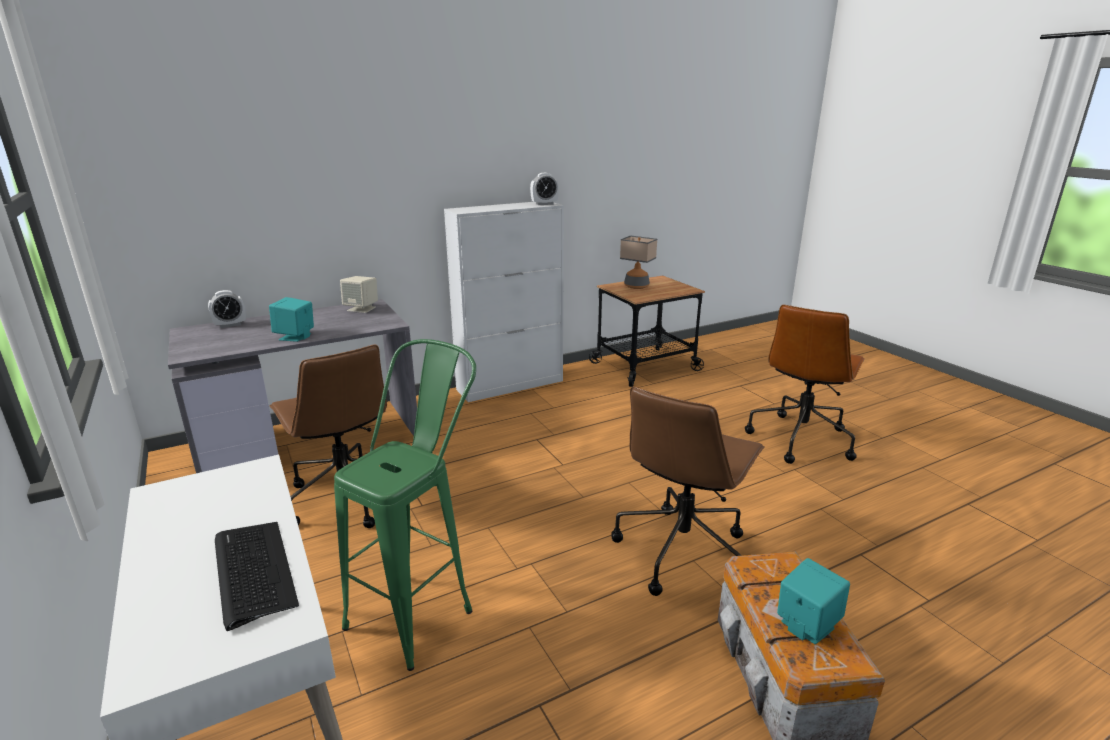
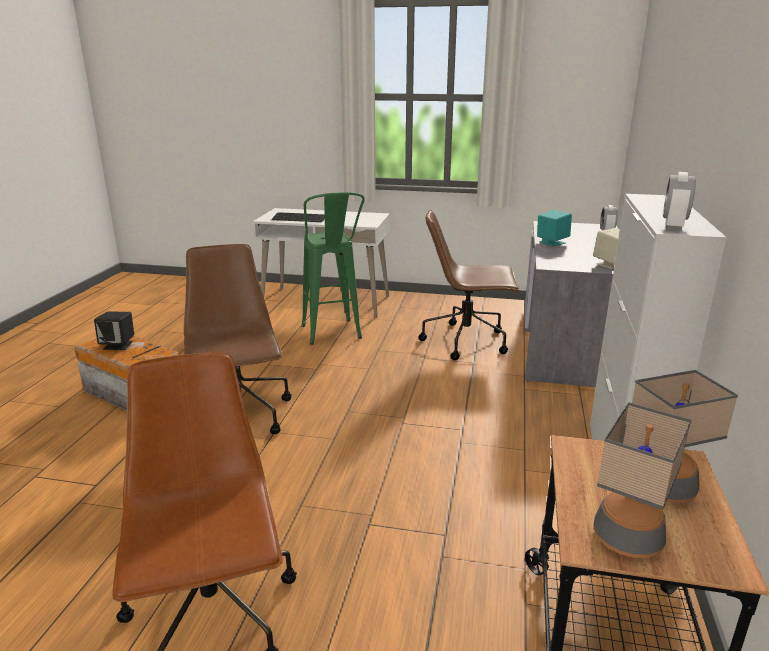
camera: 130 degrees right, 0 degrees up
turquoise speaker [777,558,850,644] -> black speaker [94,312,134,350]
none -> table lamp [593,402,691,558]

